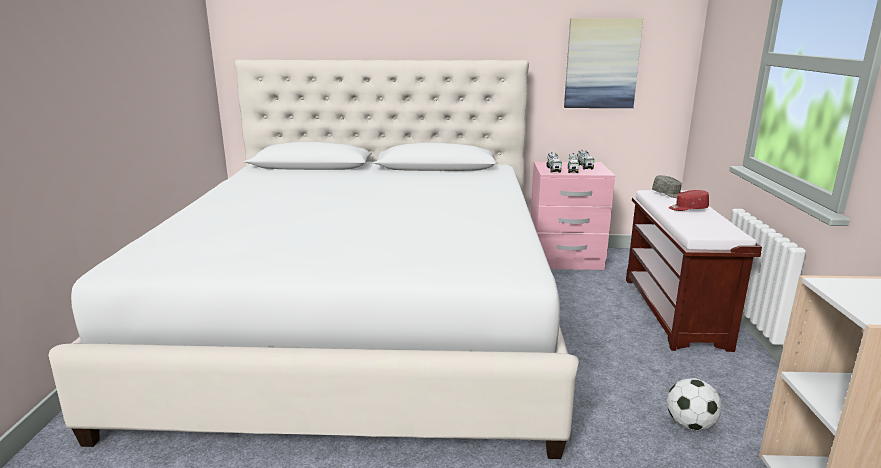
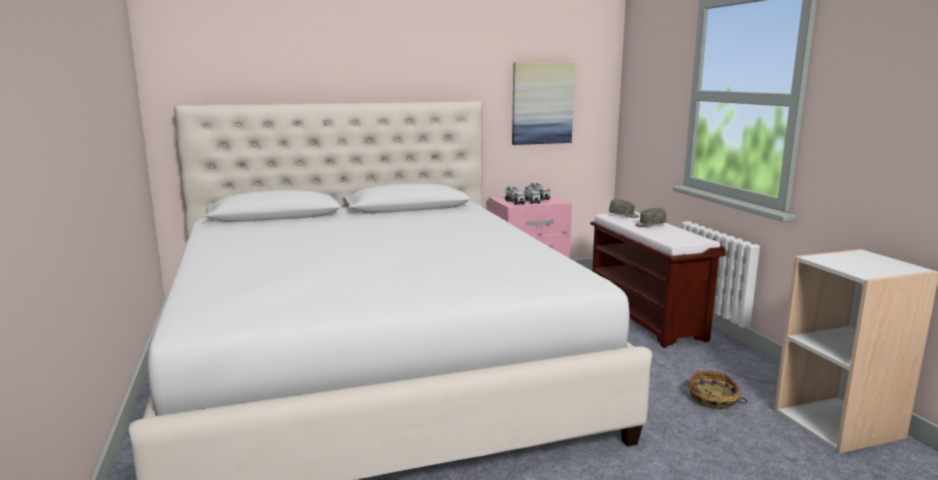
camera: 20 degrees left, 5 degrees down
football [667,378,721,430] -> basket [689,371,748,409]
red cap [669,190,709,211] -> grey cap [635,208,666,227]

